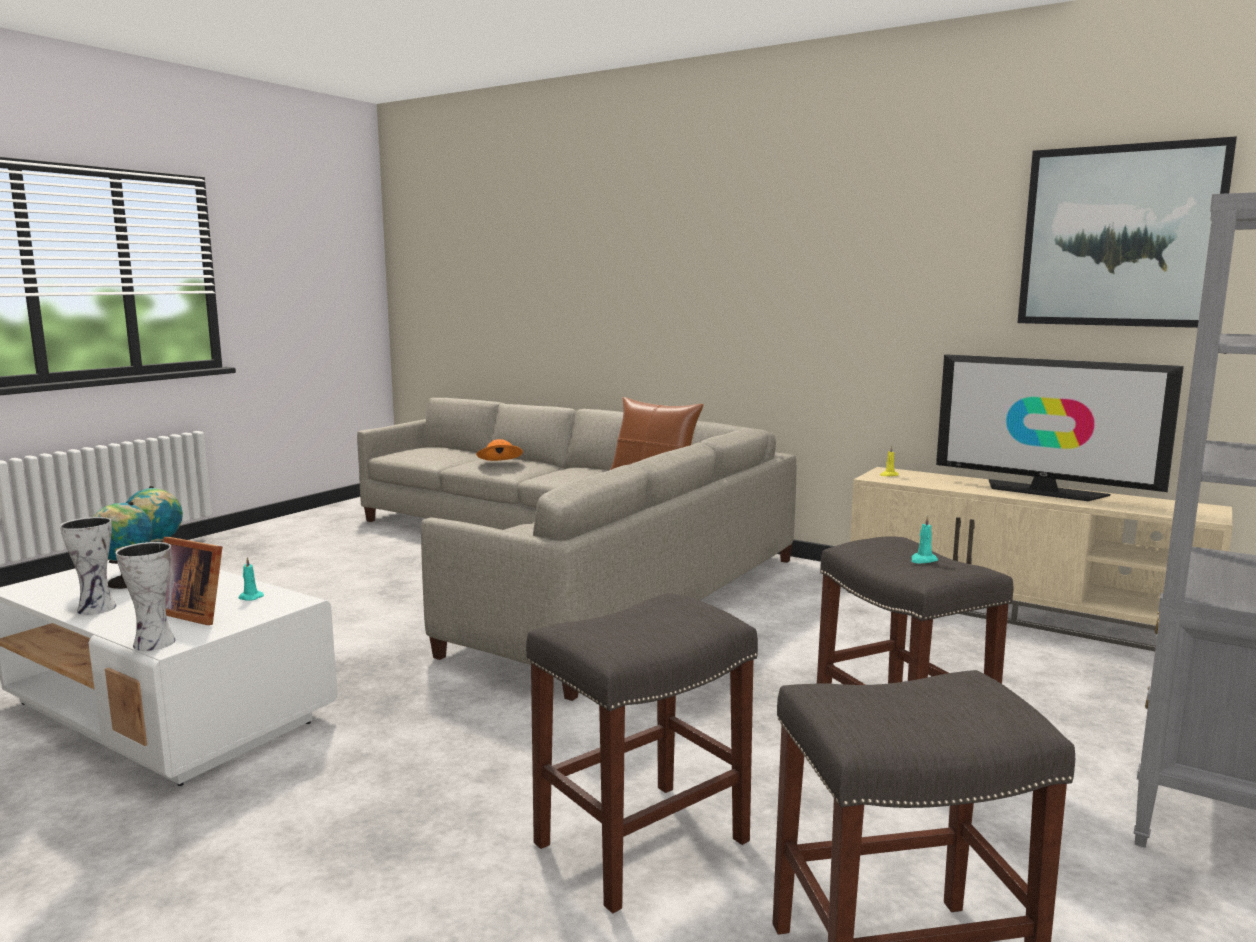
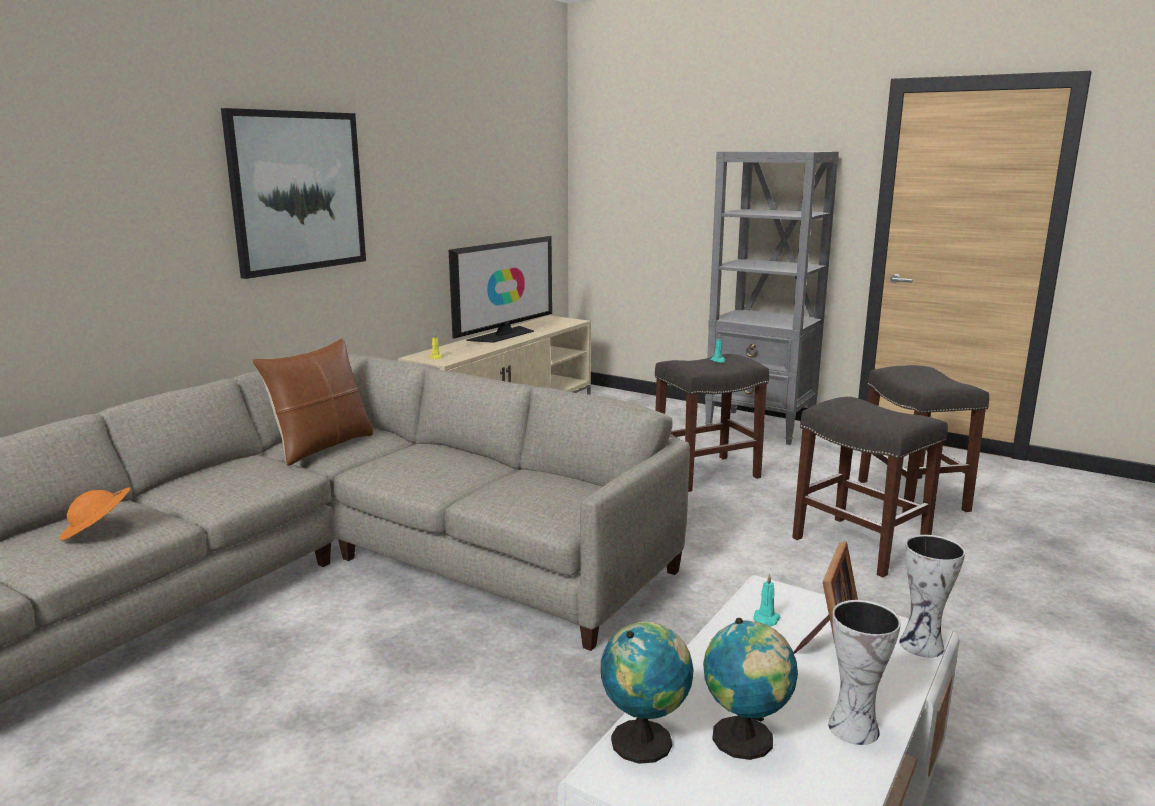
camera: 90 degrees left, 5 degrees up
picture [1017,136,1237,328] -> picture moved to [221,108,366,279]

